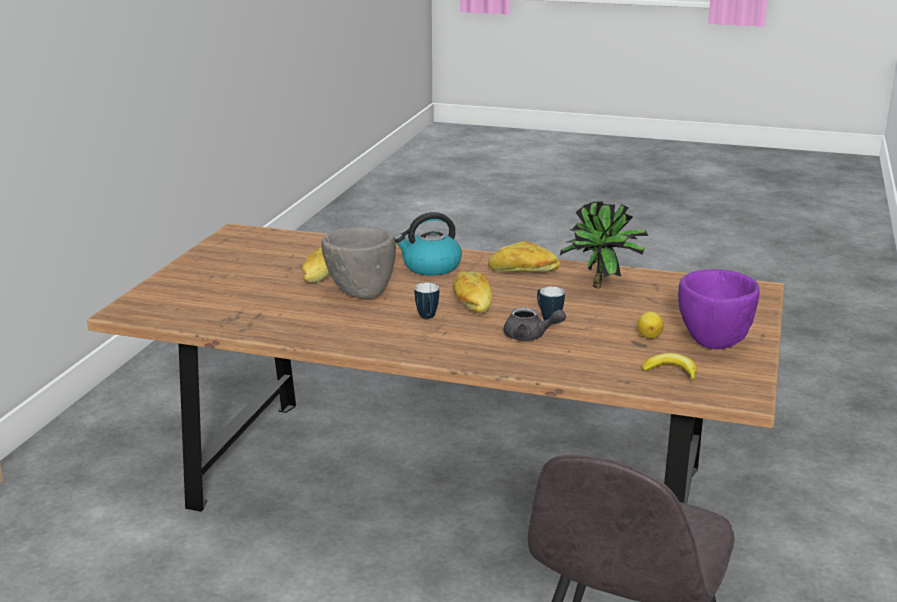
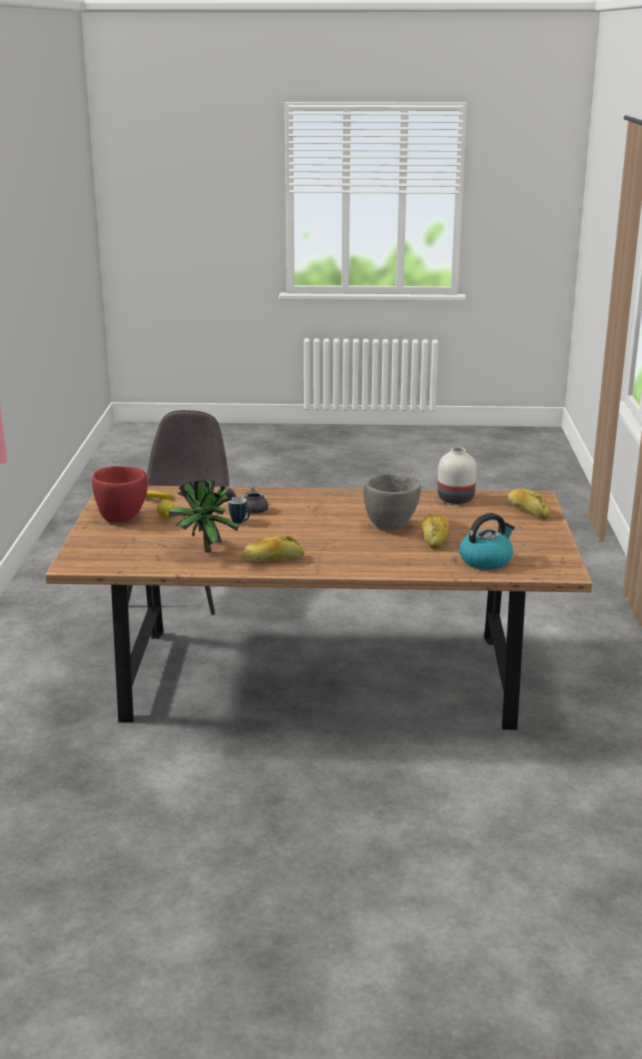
camera: 165 degrees right, 0 degrees up
kettle [394,212,462,276] -> kettle moved to [459,513,515,570]
mug [414,282,439,319] -> none
bread [453,271,492,313] -> bread moved to [508,489,550,519]
purple bowl [678,269,759,349] -> red bowl [92,466,148,522]
none -> white vase [437,447,477,504]

